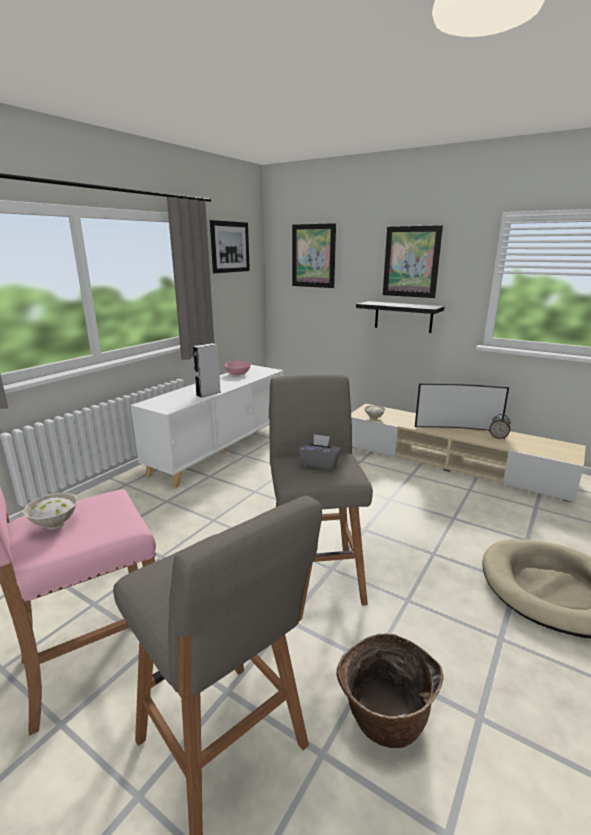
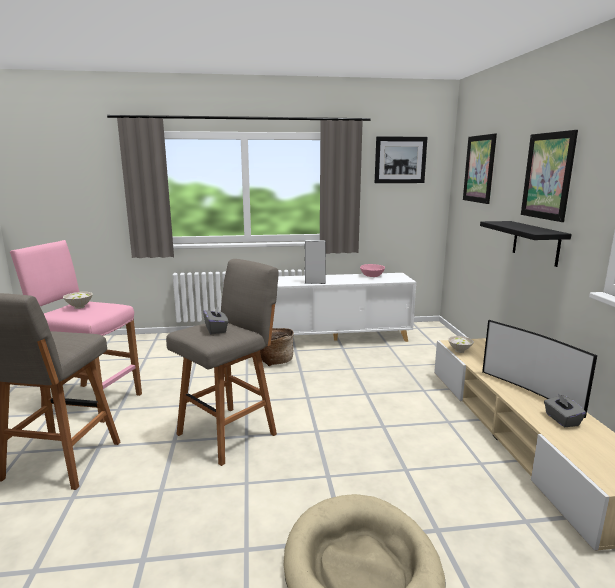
camera: 50 degrees right, 5 degrees down
basket [336,634,444,748] -> basket moved to [260,328,294,366]
alarm clock [490,414,511,439] -> grey tissue box [544,393,586,427]

